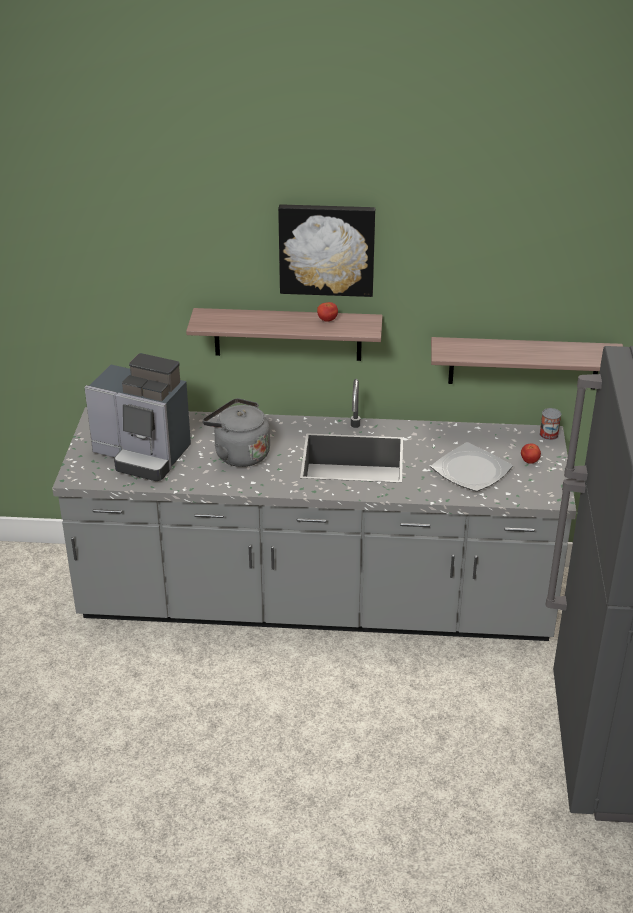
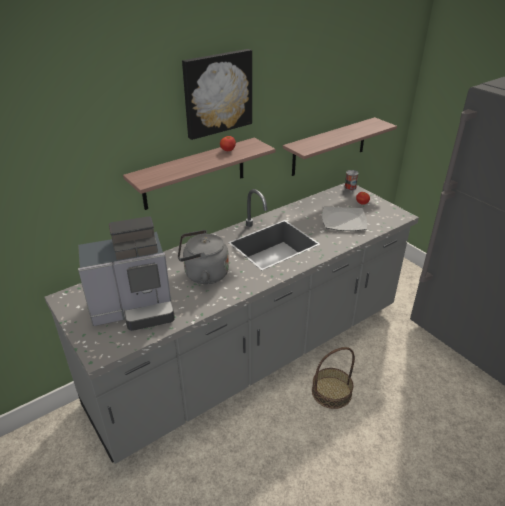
camera: 40 degrees left, 0 degrees up
none -> basket [312,347,355,409]

